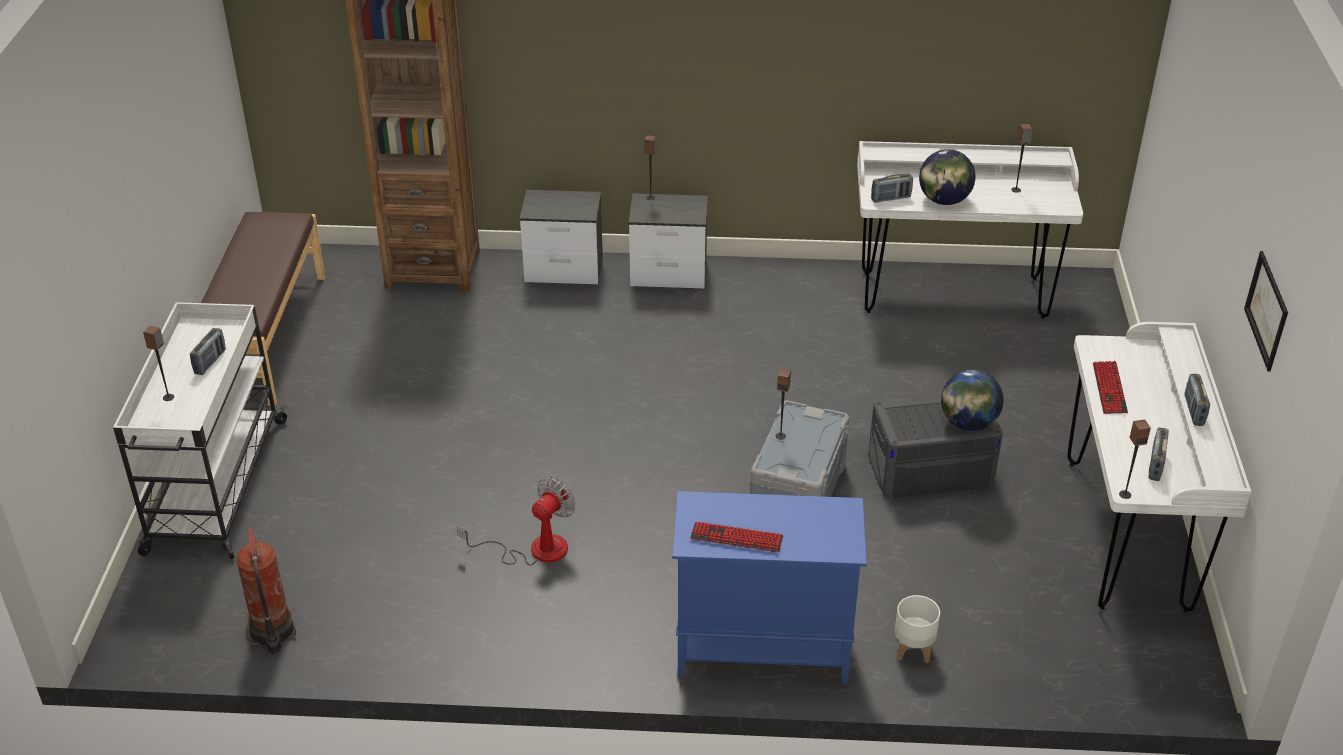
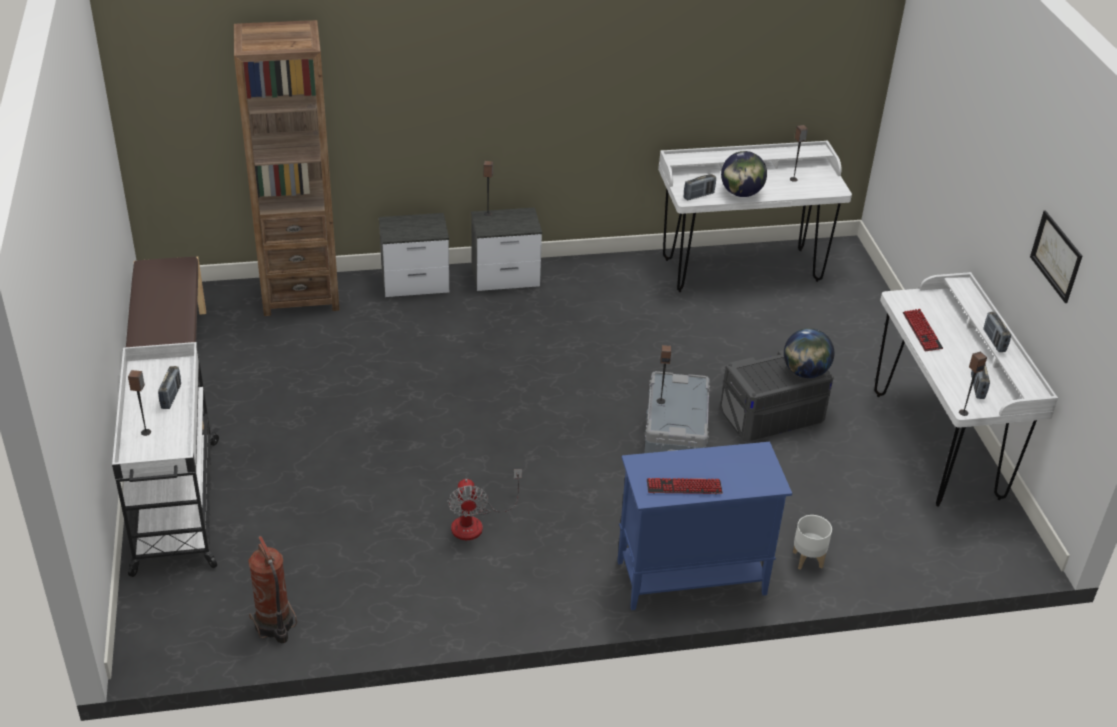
camera: 15 degrees left, 0 degrees up
fan [457,477,576,565] -> fan turned 150 degrees clockwise [447,469,522,540]

